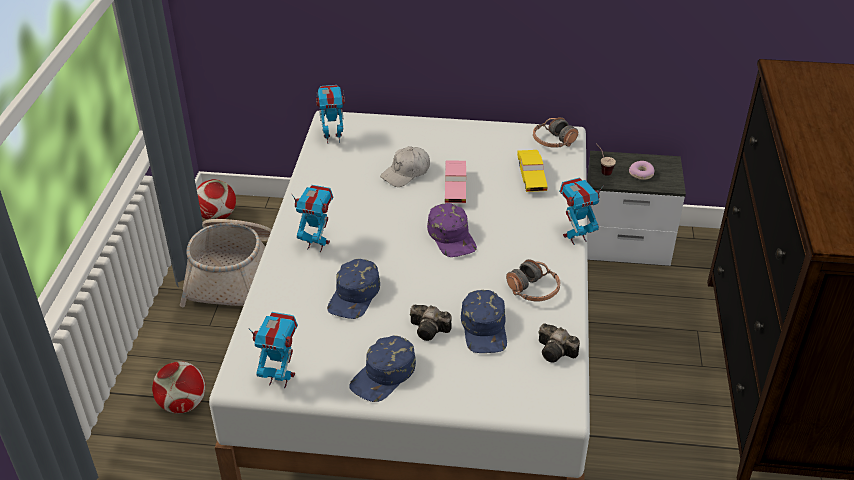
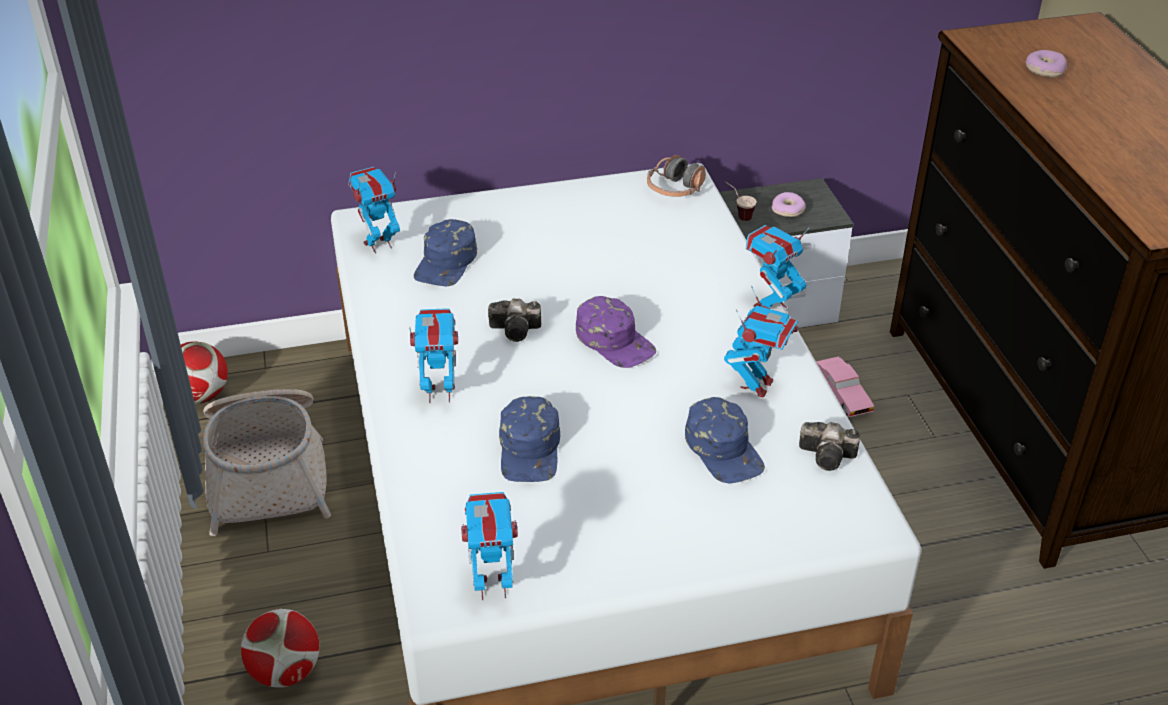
camera: 20 degrees left, 0 degrees up
blue cap [349,335,416,402] -> blue cap moved to [414,219,477,286]
white cap [380,146,430,187] -> none
camera [410,305,451,341] -> camera moved to [488,298,541,342]
pink toy car [445,160,466,203] -> pink toy car moved to [816,357,874,417]
headphones [506,259,560,302] -> toy robot [724,286,799,398]
yellow toy car [517,150,548,192] -> none
none -> donut [1026,50,1067,77]

